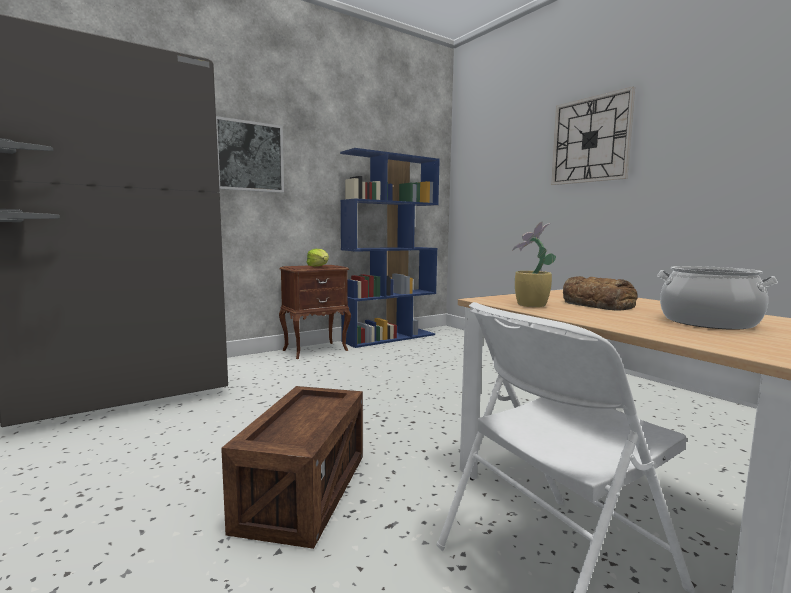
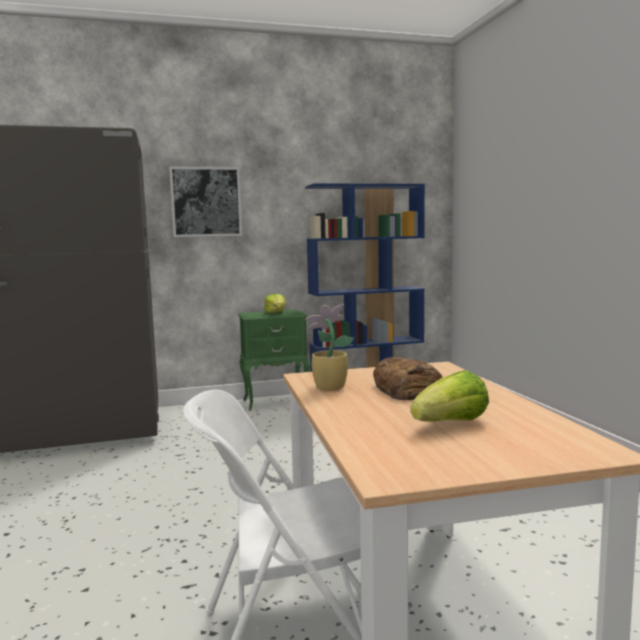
camera: 20 degrees right, 0 degrees up
crate [221,386,363,549] -> none
brown nightstand [279,265,351,359] -> green nightstand [238,309,310,411]
wall clock [551,86,635,185] -> none
cooking pot [657,266,778,330] -> lettuce [411,370,489,422]

